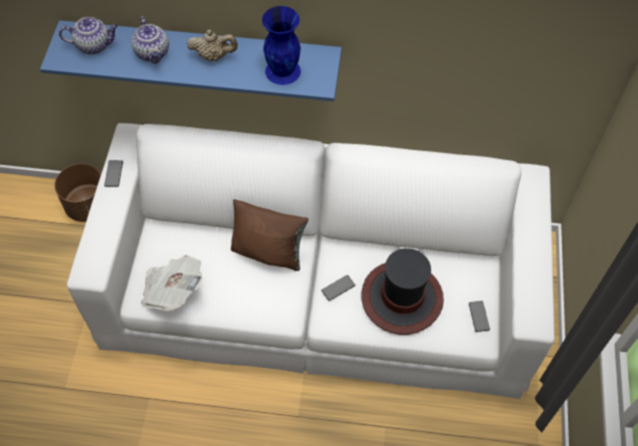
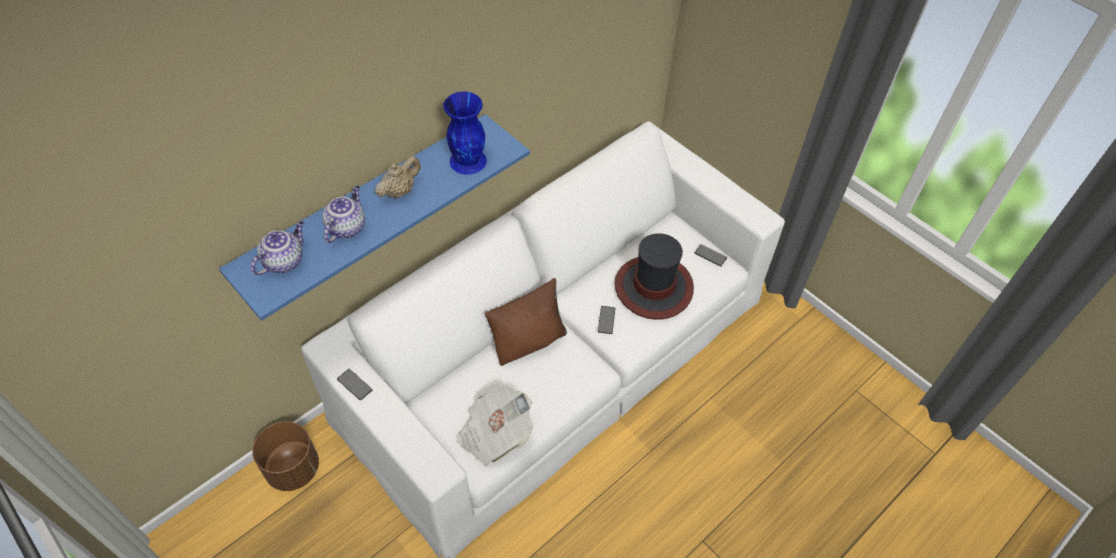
camera: 50 degrees left, 5 degrees down
teapot [132,16,169,64] -> teapot turned 90 degrees counterclockwise [322,185,365,243]

